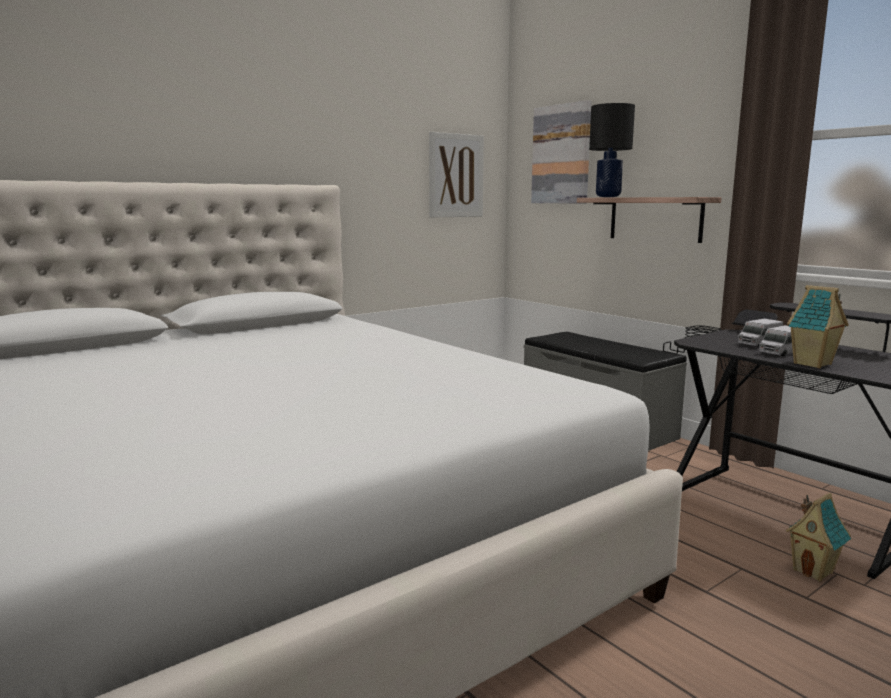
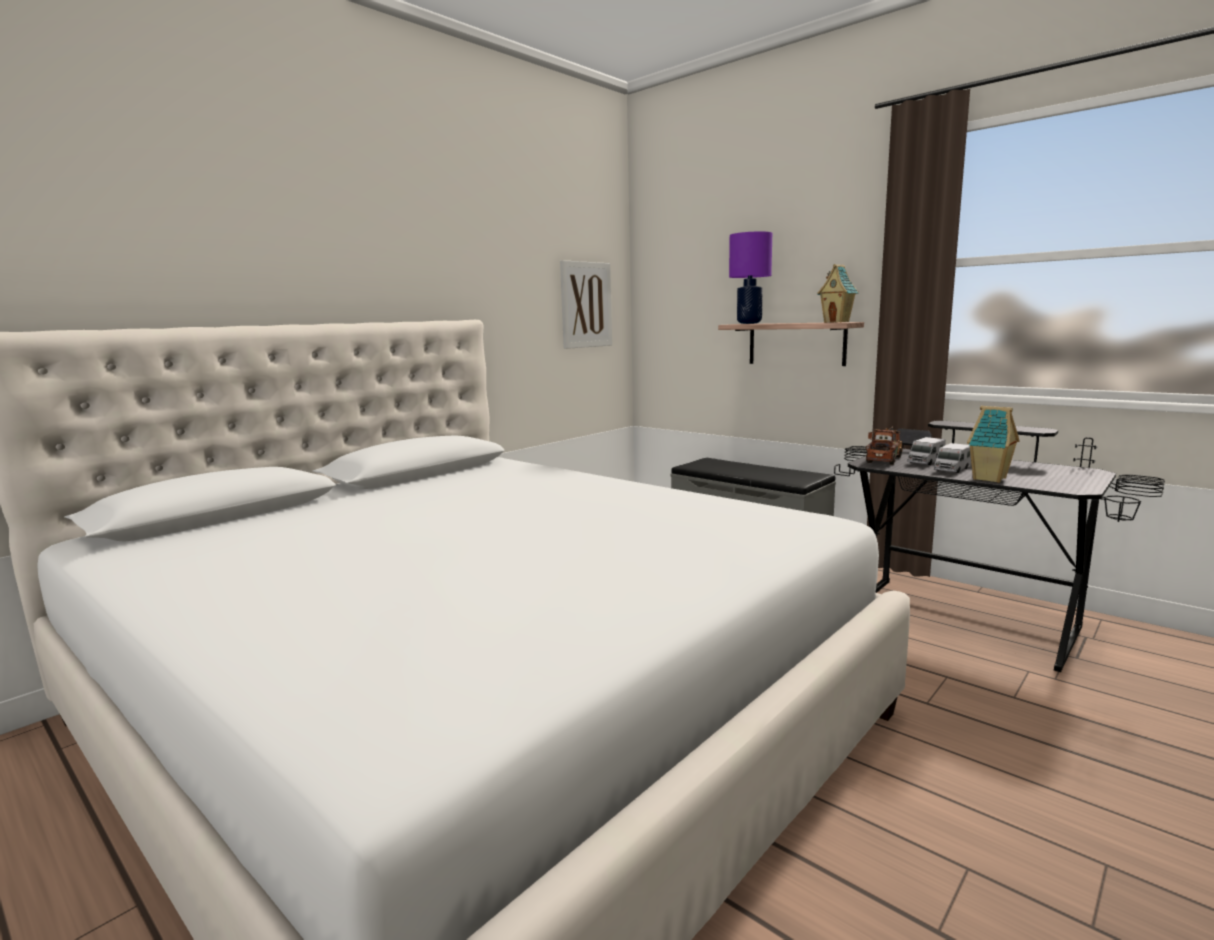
camera: 10 degrees left, 0 degrees up
picture [531,100,592,203] -> none
black table lamp [589,103,635,197] -> purple table lamp [729,231,772,324]
toy house [785,493,851,582] -> toy house moved to [817,264,858,323]
none -> toy truck [866,426,903,465]

